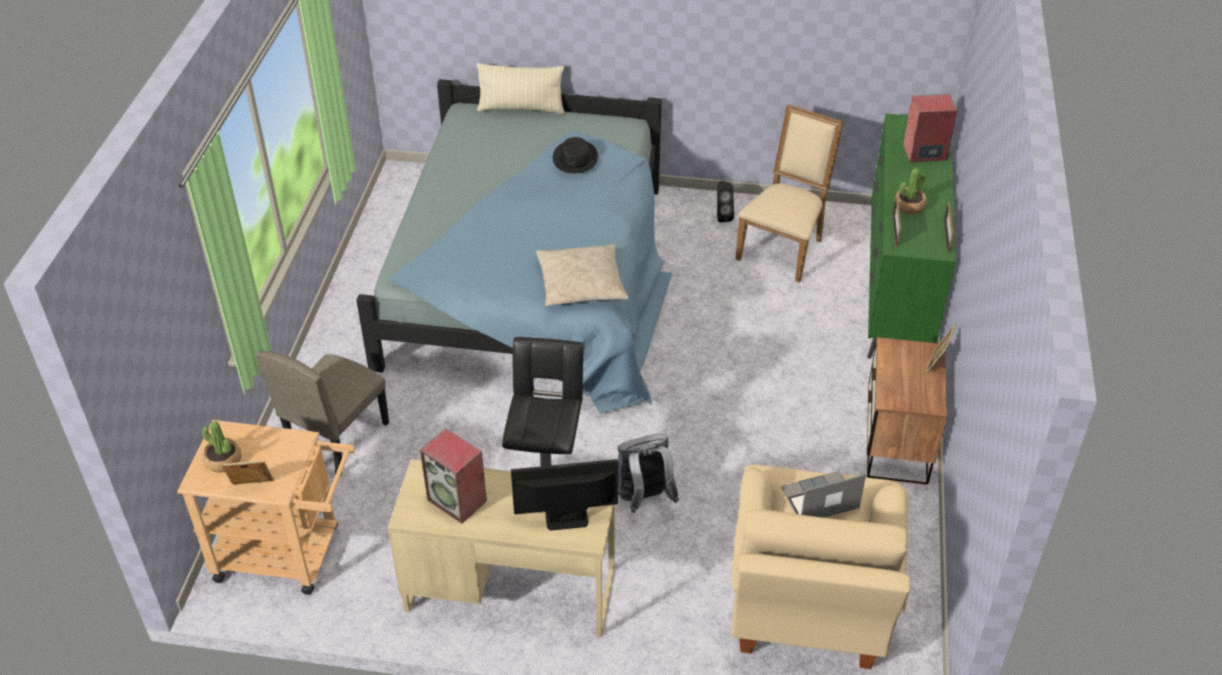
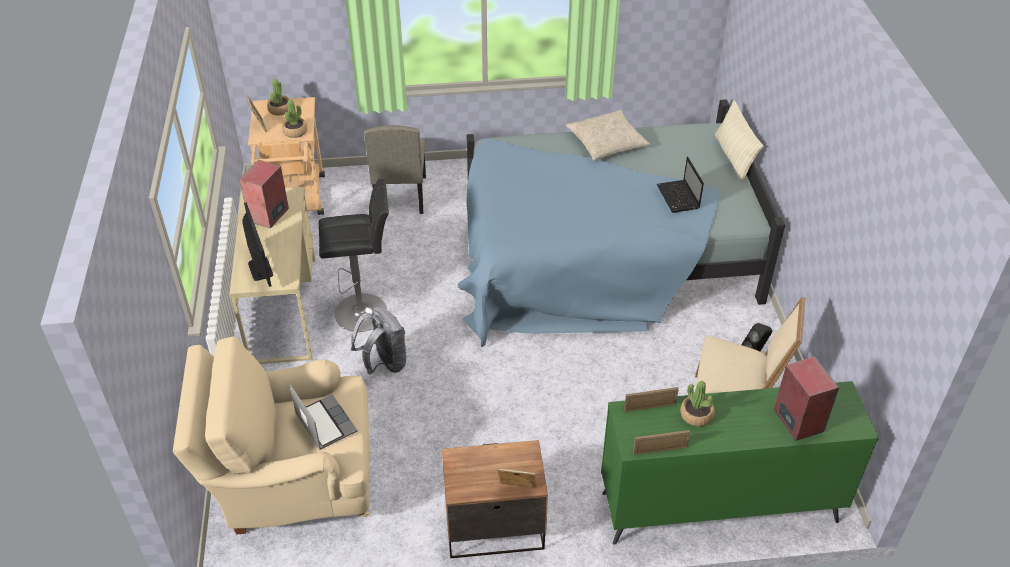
camera: 75 degrees right, 0 degrees up
beige chair [256,350,389,477] -> beige chair turned 105 degrees counterclockwise [364,125,426,214]
beige pillow [536,244,629,307] -> beige pillow moved to [566,110,650,161]
black hat [553,137,598,173] -> laptop [657,156,704,213]
none -> potted plant [282,100,307,138]

